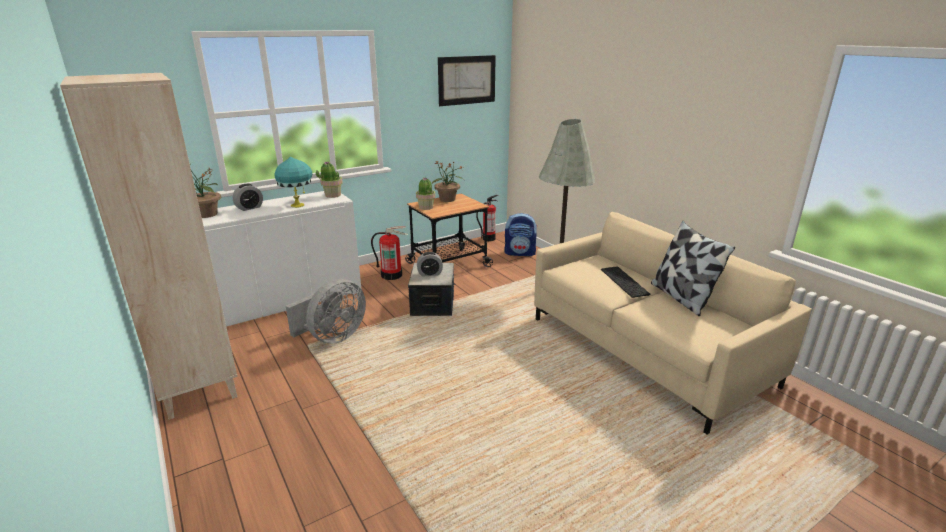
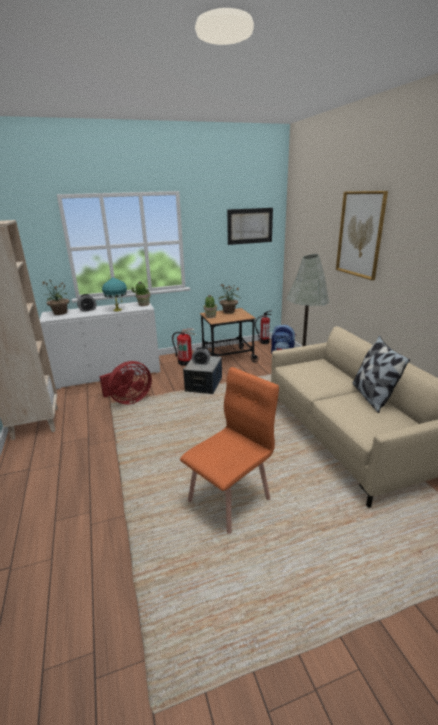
camera: 15 degrees right, 0 degrees up
grey fan [286,279,366,344] -> red fan [100,361,152,405]
keyboard [601,266,650,298] -> none
none -> orange chair [180,367,279,534]
none -> picture [336,191,388,280]

